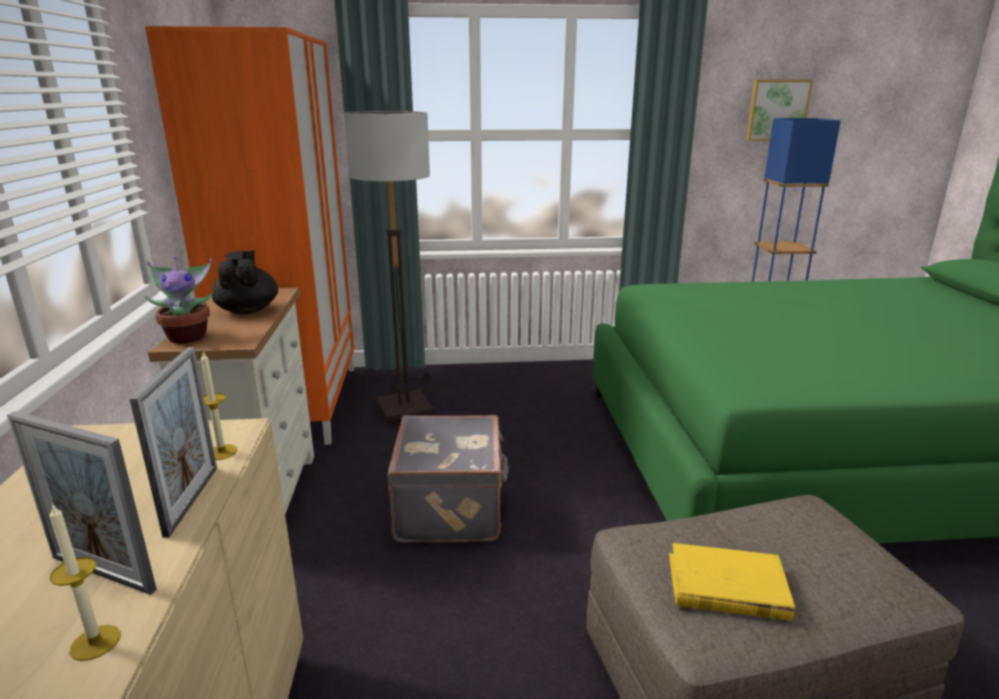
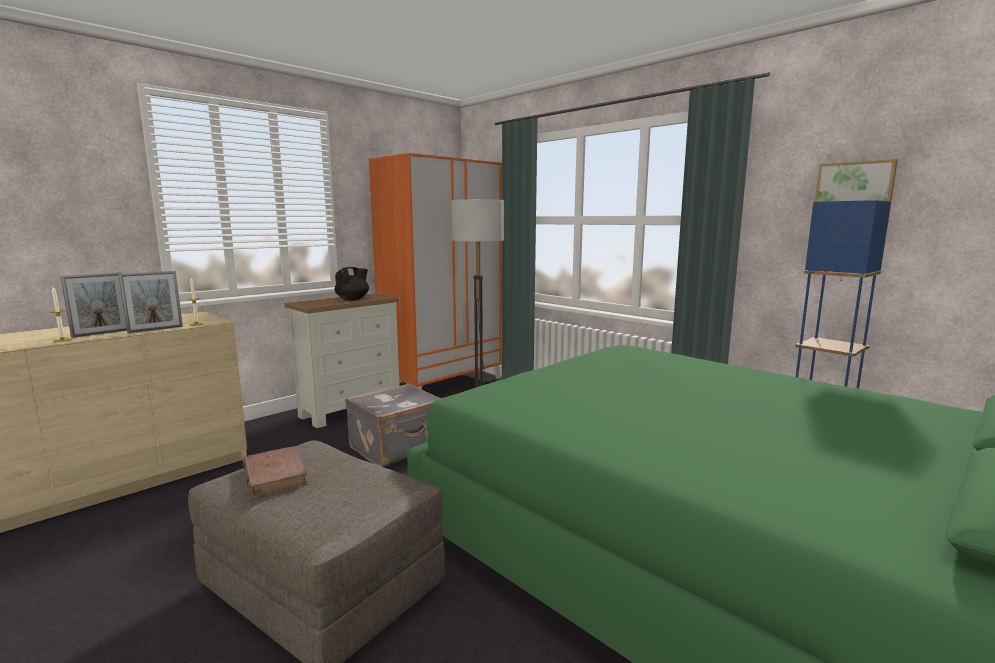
camera: 50 degrees right, 10 degrees down
picture frame [7,411,157,595] -> picture frame turned 120 degrees counterclockwise [61,272,127,338]
potted plant [144,257,213,344] -> none
yellow book [669,543,795,621] -> brown book [243,446,308,498]

